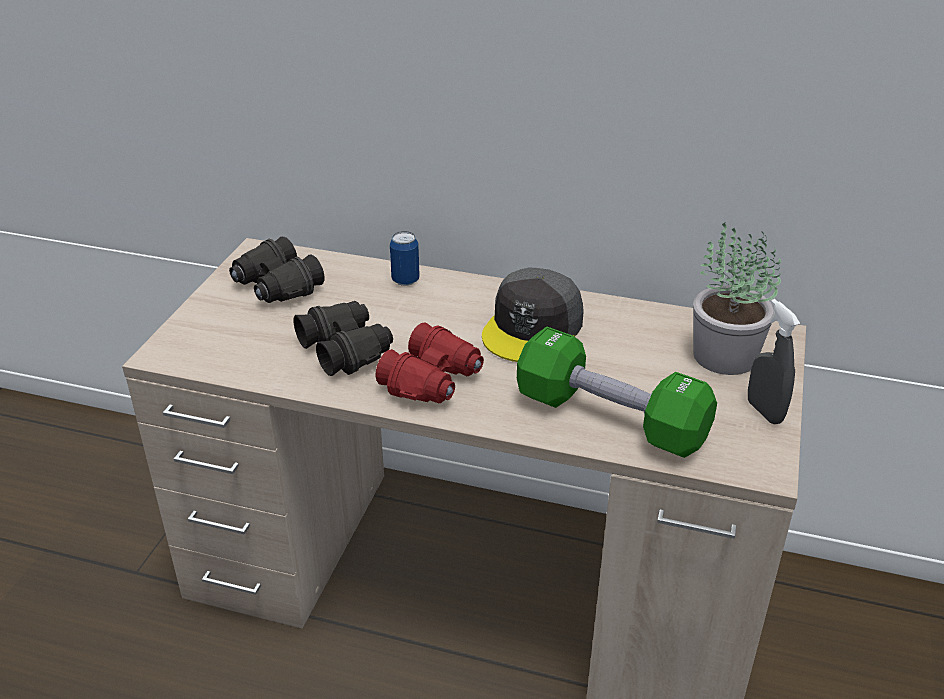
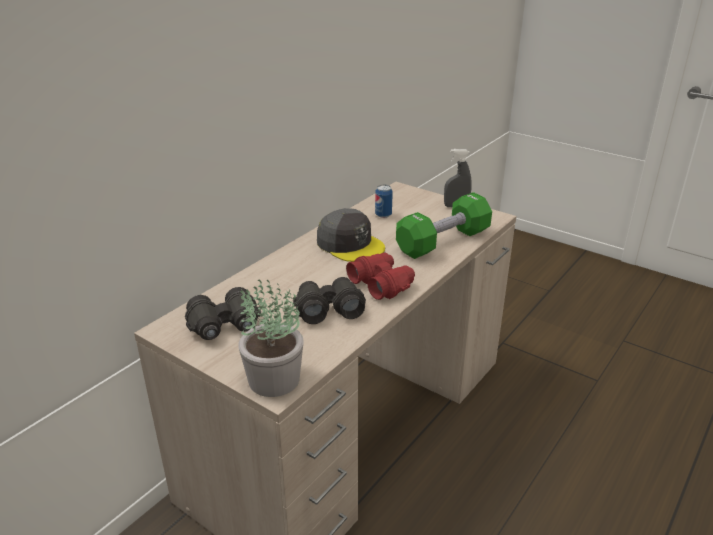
camera: 70 degrees left, 5 degrees down
can [390,231,420,286] -> can moved to [375,185,393,218]
potted plant [693,222,781,375] -> potted plant moved to [239,279,303,397]

